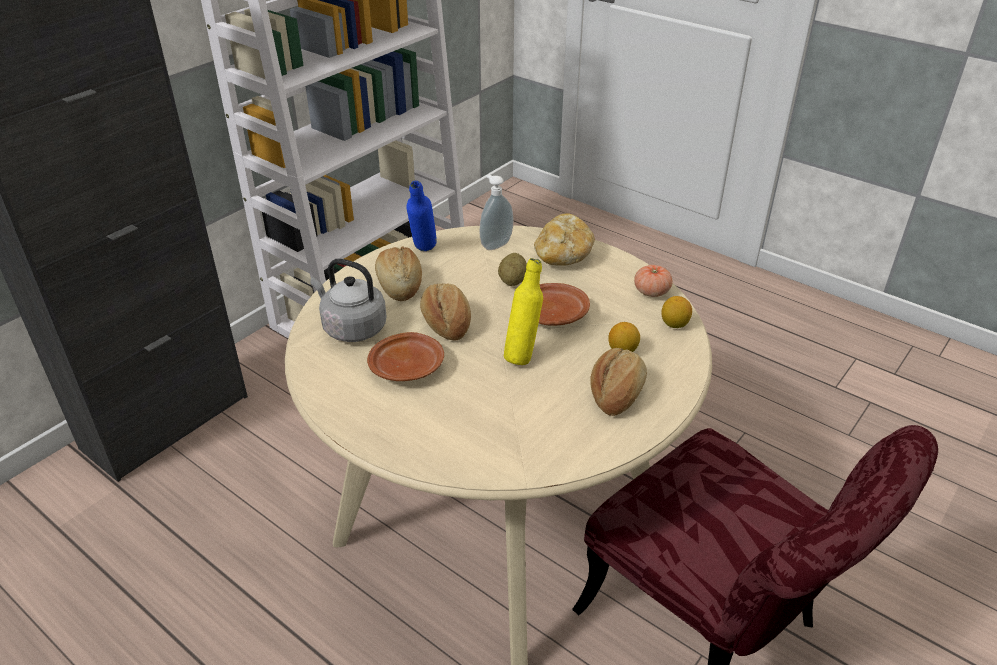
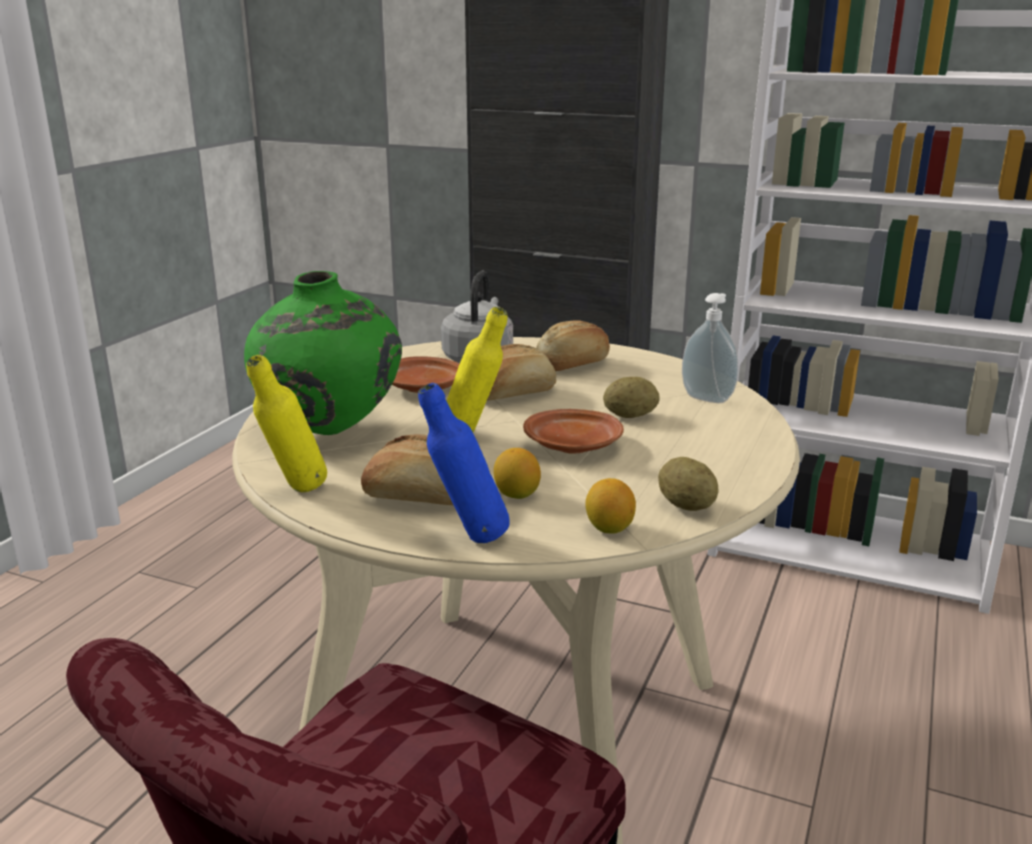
camera: 75 degrees right, 15 degrees down
blue bottle [406,180,437,251] -> blue bottle moved to [418,383,510,543]
bread [534,213,595,266] -> none
tomato [634,265,673,297] -> potato [658,457,719,511]
none -> green vase [244,271,402,435]
none -> yellow bottle [246,355,327,492]

